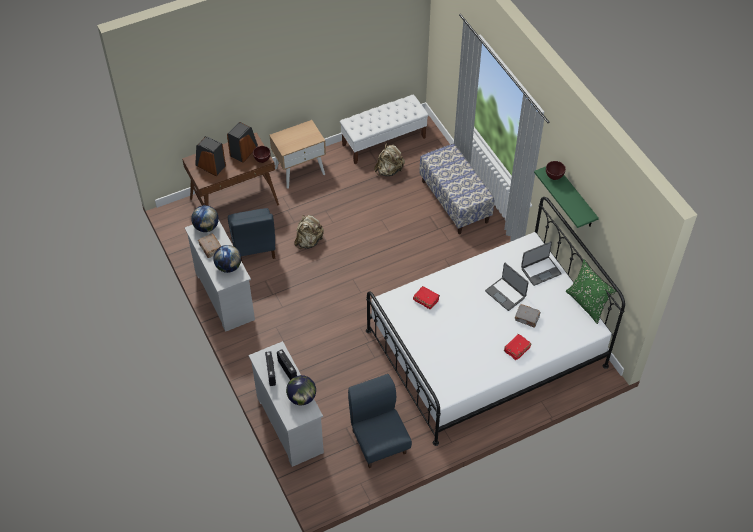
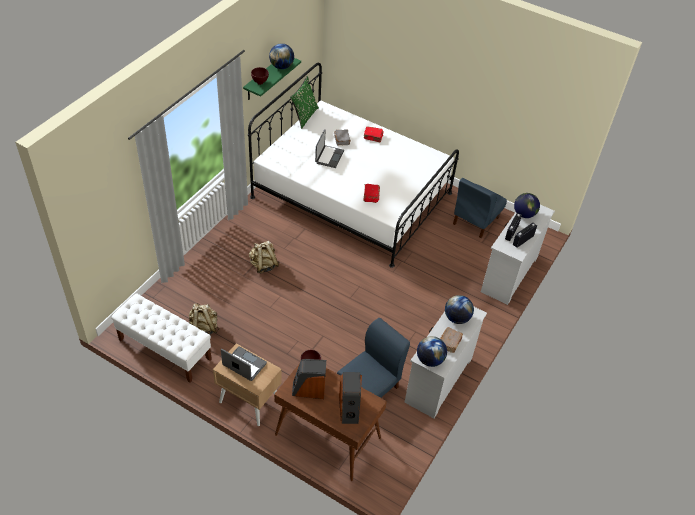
camera: 125 degrees left, 5 degrees down
beige backpack [294,215,324,249] -> beige backpack moved to [249,240,280,273]
bench [419,144,494,234] -> none
laptop [521,241,562,286] -> laptop moved to [221,346,267,381]
none -> globe [269,43,294,69]

